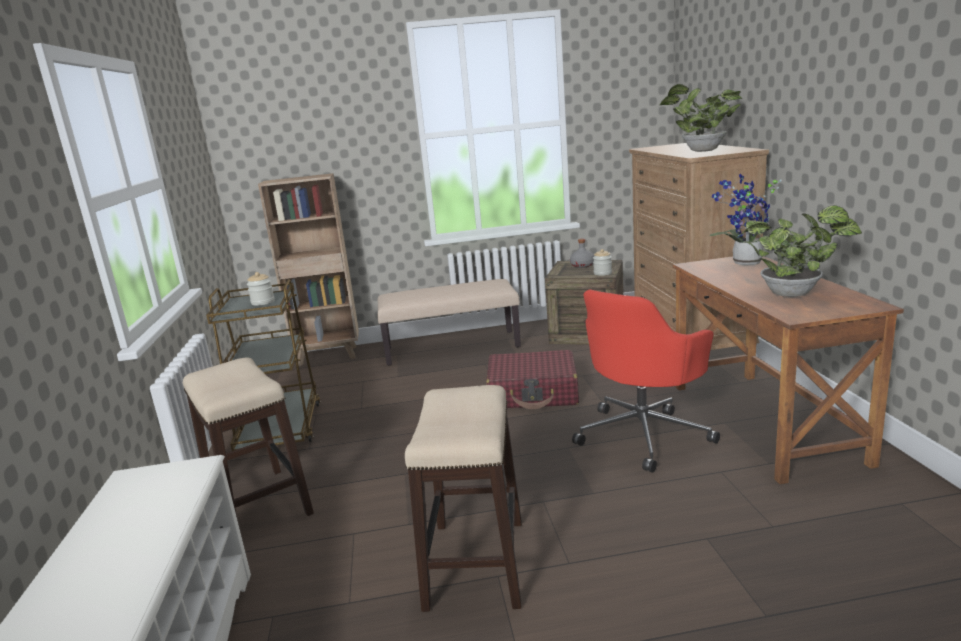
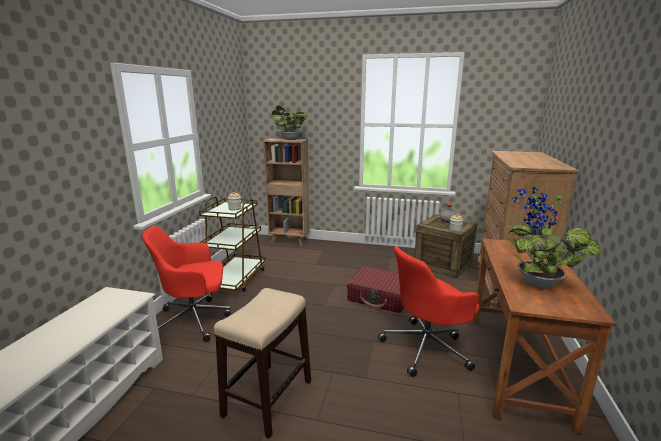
camera: 20 degrees right, 0 degrees up
stool [183,357,314,521] -> red office chair [142,226,231,342]
beige bench [377,279,521,366] -> none
potted plant [659,84,742,152] -> potted plant moved to [272,105,307,140]

